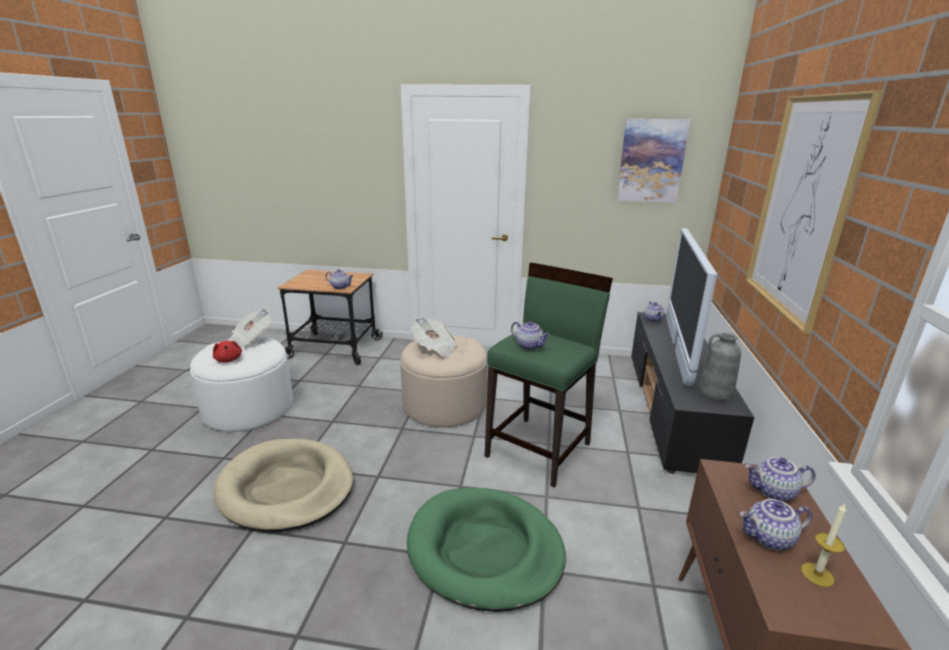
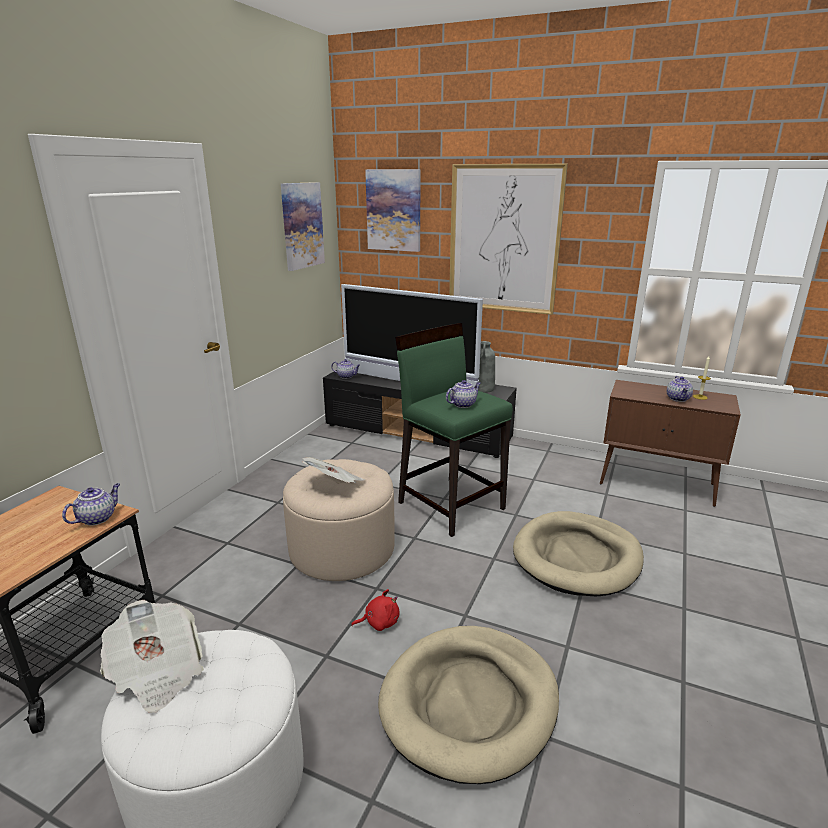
camera: 75 degrees left, 0 degrees up
red plush toy [213,341,242,363] -> red plush toy moved to [351,589,399,631]
green dog bed [407,488,566,612] -> beige dog bed [513,511,644,596]
teapot [745,457,816,502] -> none
none -> picture [365,169,421,252]

